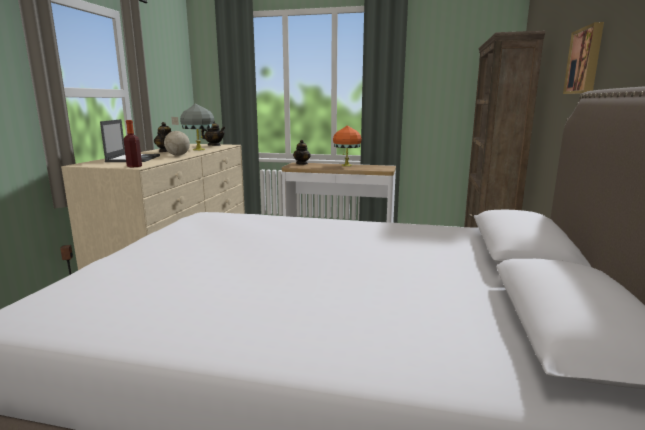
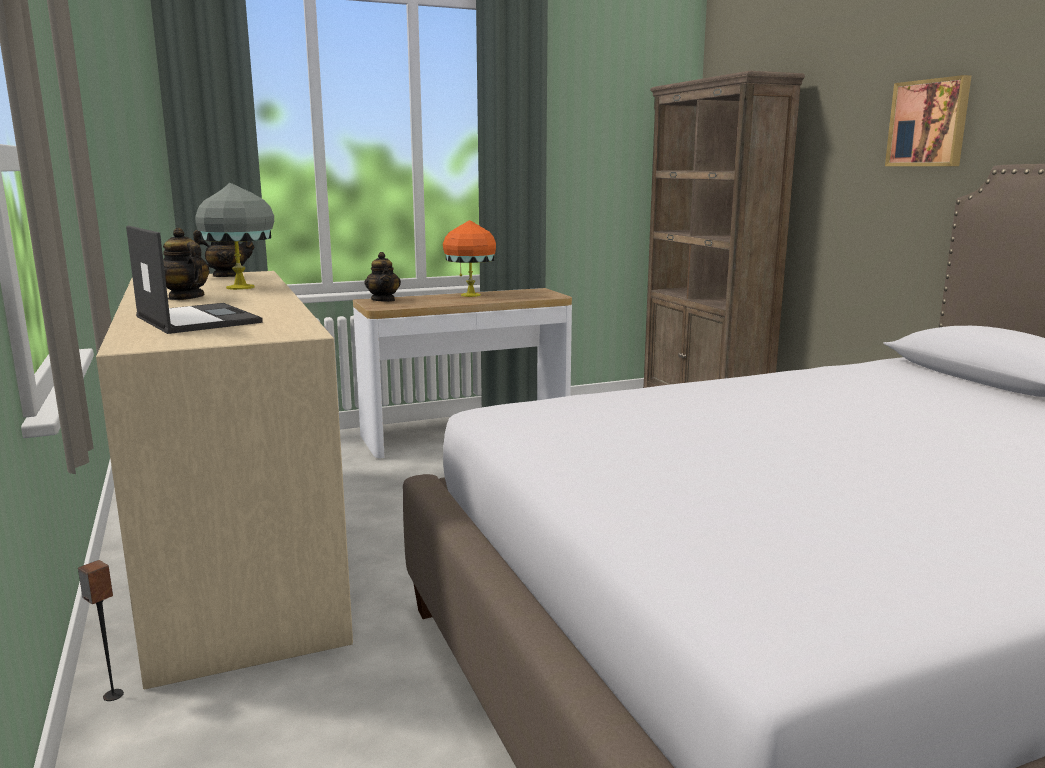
camera: 35 degrees left, 0 degrees up
bottle [124,120,142,167] -> none
globe [164,117,190,156] -> none

